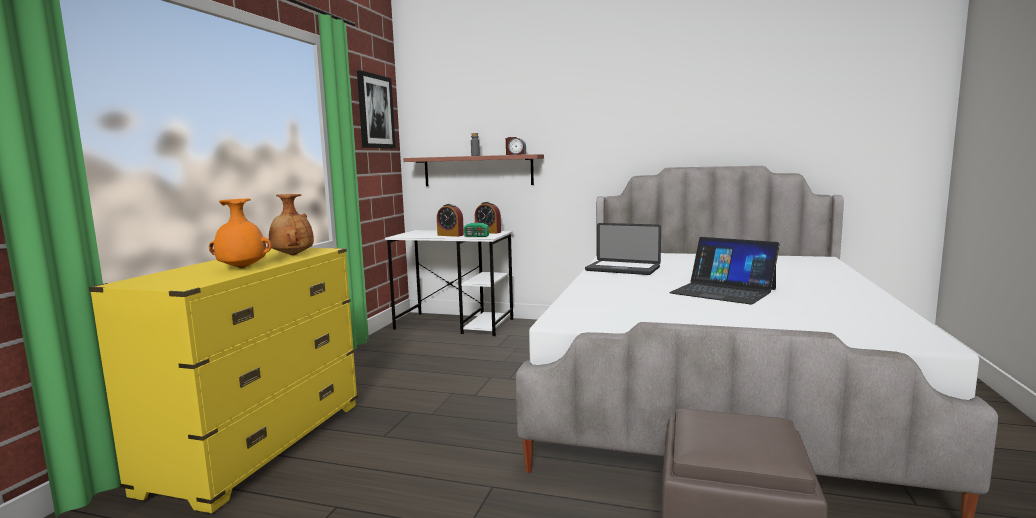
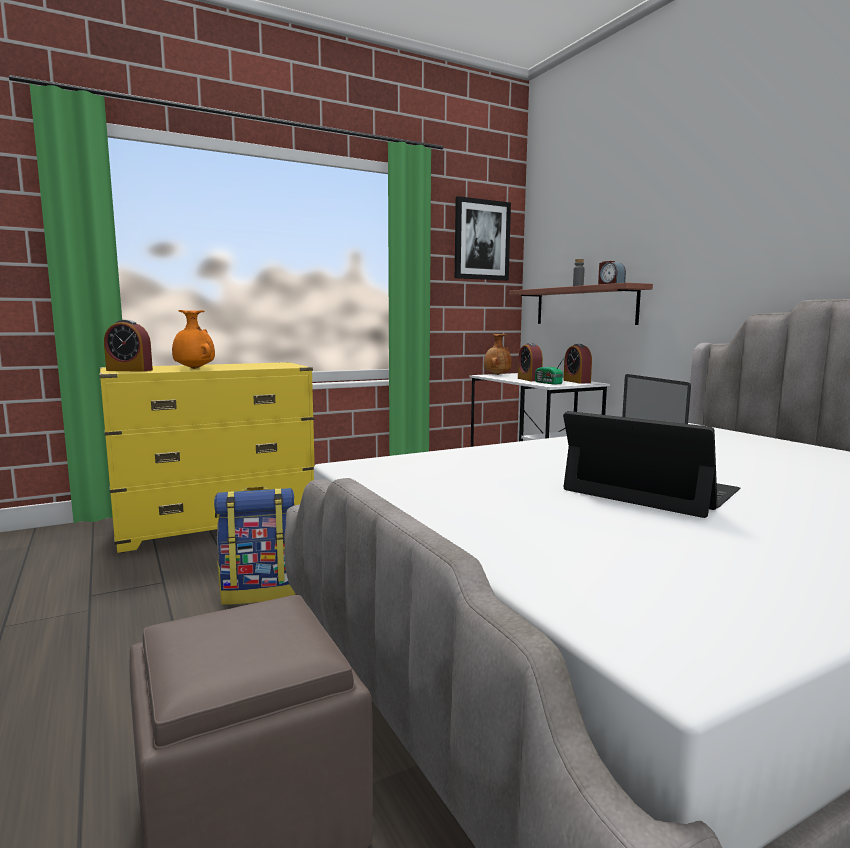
camera: 45 degrees right, 0 degrees up
brown vase [269,194,314,255] -> brown vase moved to [484,334,512,375]
laptop [669,237,780,305] -> laptop turned 135 degrees clockwise [563,411,741,518]
none -> alarm clock [104,320,153,372]
none -> backpack [214,486,296,605]

